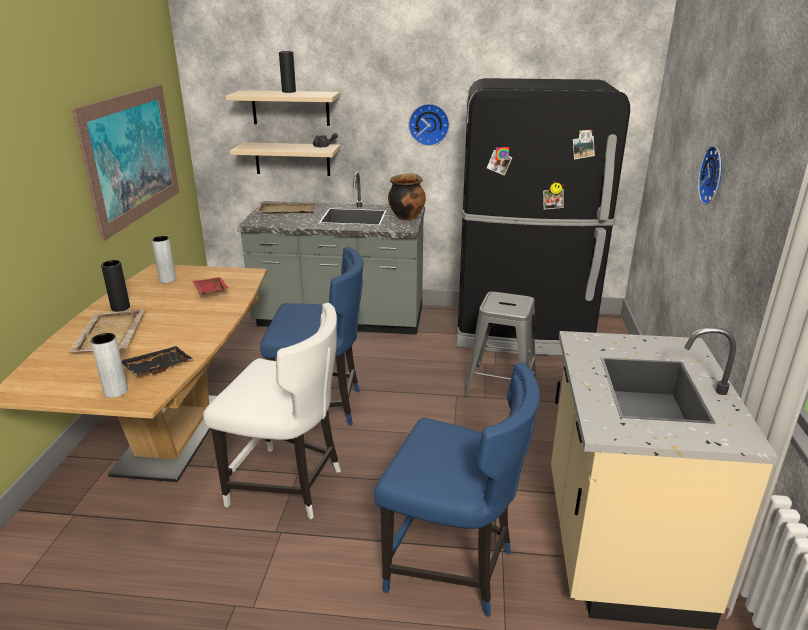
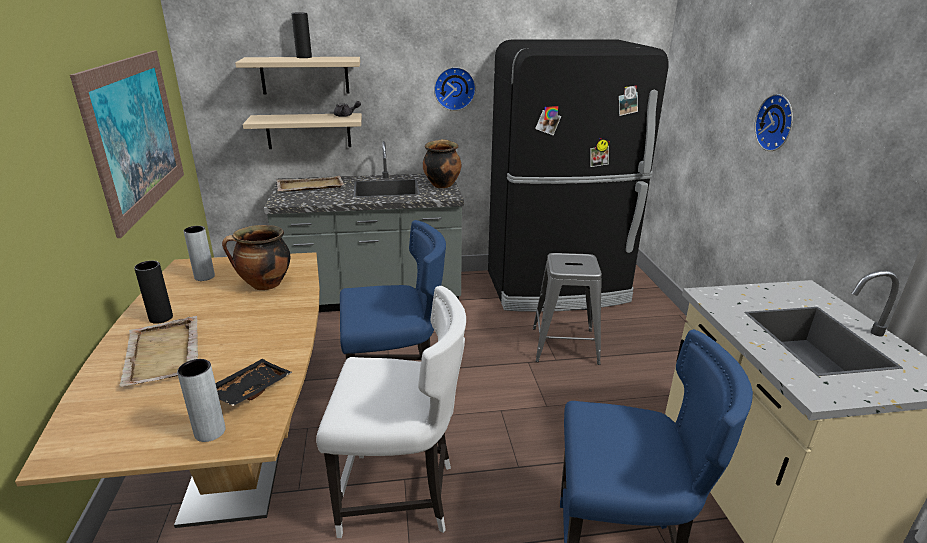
camera: 15 degrees left, 0 degrees up
red tray [193,277,229,294] -> cooking pot [222,225,290,290]

